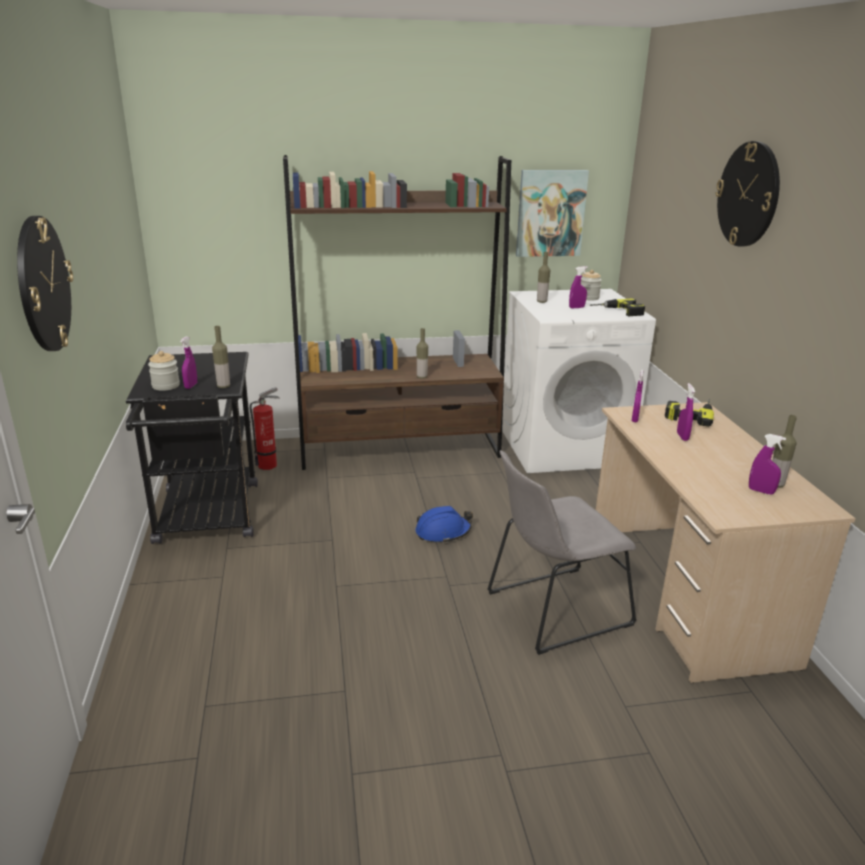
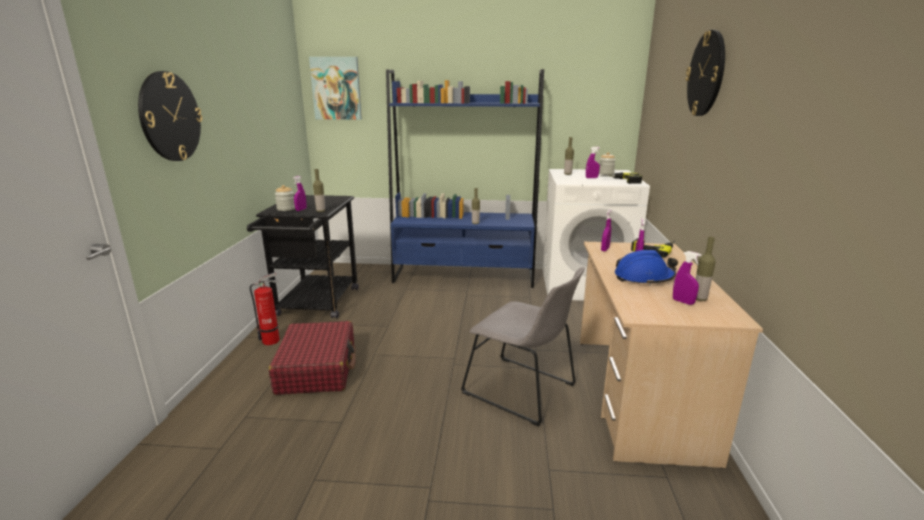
camera: 15 degrees right, 5 degrees down
fire extinguisher [250,387,279,470] -> fire extinguisher moved to [250,272,280,345]
brown bookcase [283,155,511,470] -> blue bookcase [386,69,544,288]
blue hard hat [415,506,473,543] -> blue hard hat moved to [615,250,678,285]
grey chair [487,450,636,655] -> grey chair turned 135 degrees counterclockwise [461,267,585,427]
picture [516,170,589,257] -> picture moved to [309,57,362,120]
none -> red suitcase [269,321,356,395]

